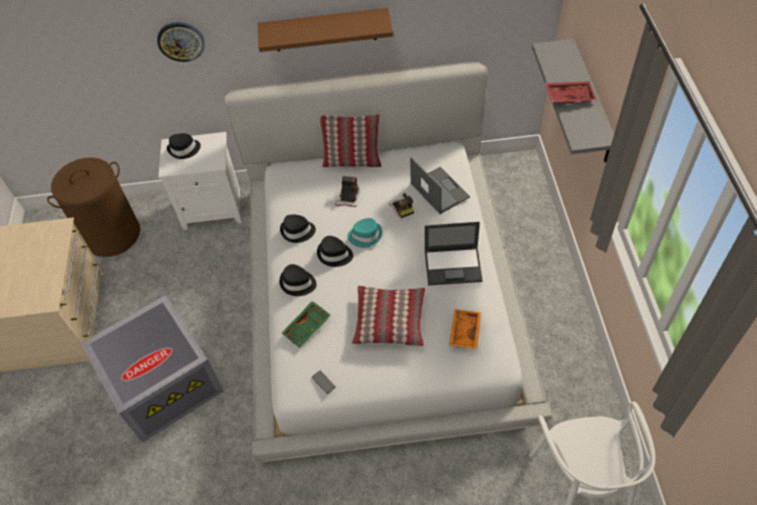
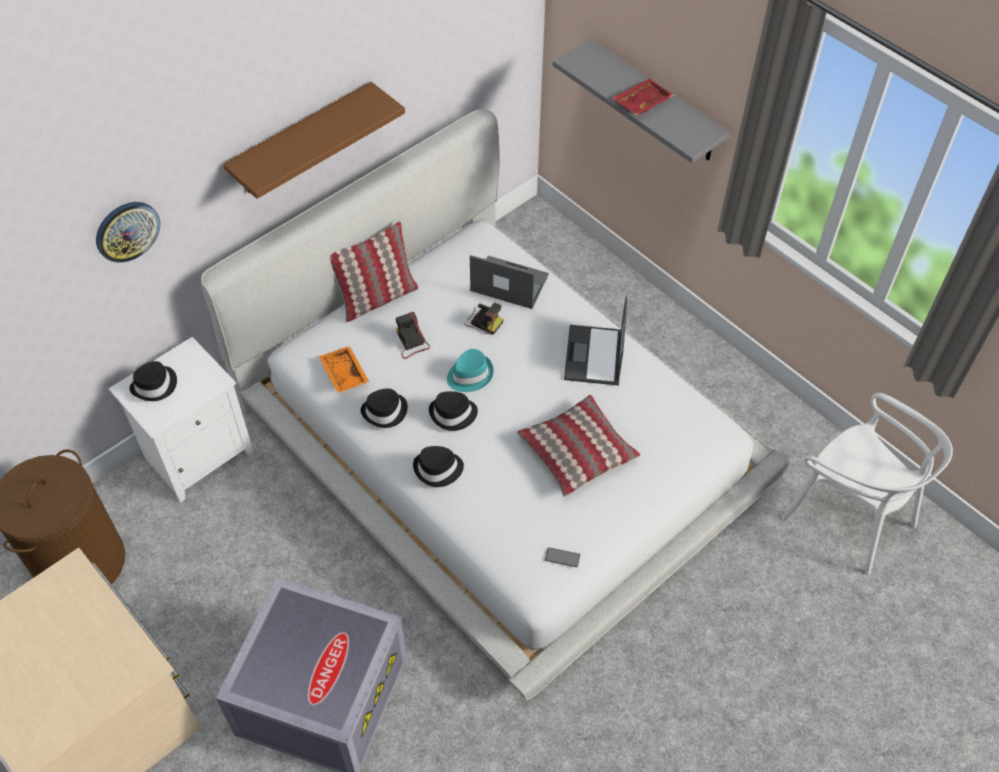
camera: 40 degrees left, 0 degrees up
green tray [282,301,331,348] -> none
laptop [425,222,483,285] -> laptop turned 135 degrees clockwise [564,296,628,386]
orange tray [449,309,481,349] -> orange tray moved to [319,346,369,393]

